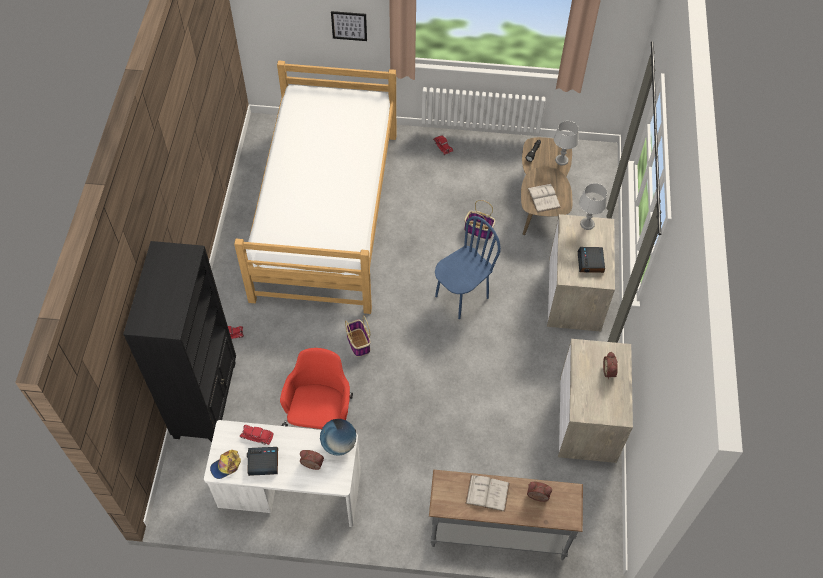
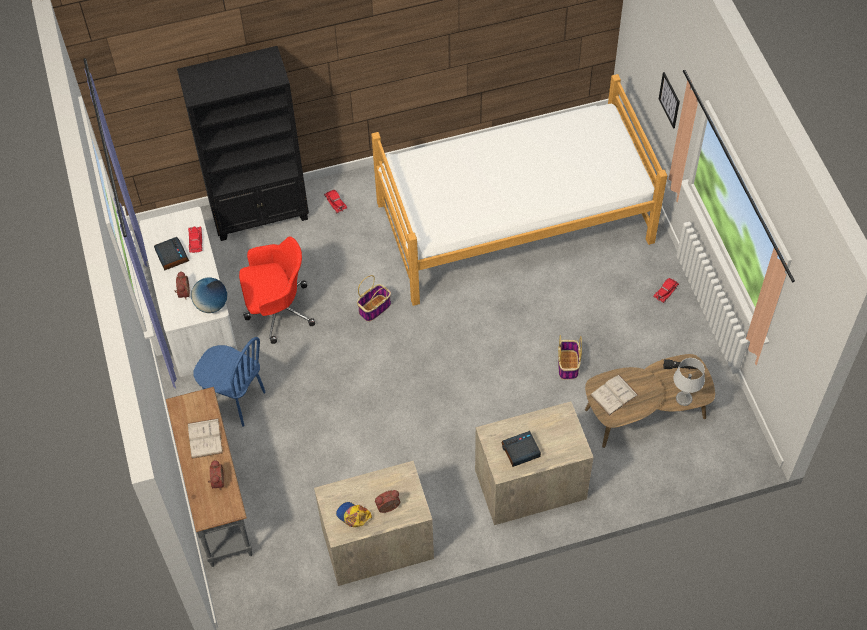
camera: 70 degrees right, 0 degrees up
cap [210,450,241,479] -> cap moved to [336,502,372,527]
blue chair [435,216,501,319] -> blue chair moved to [193,337,266,427]
grey table lamp [579,183,607,230] -> none

